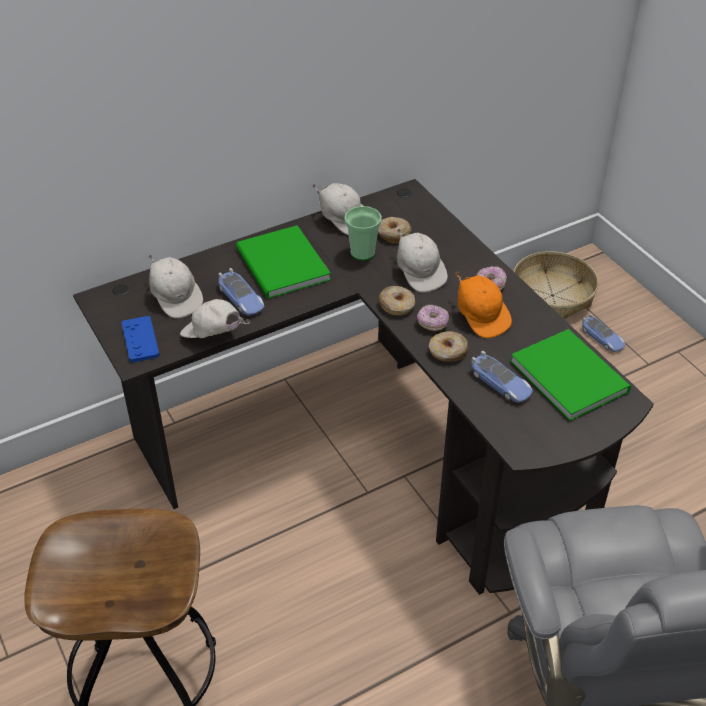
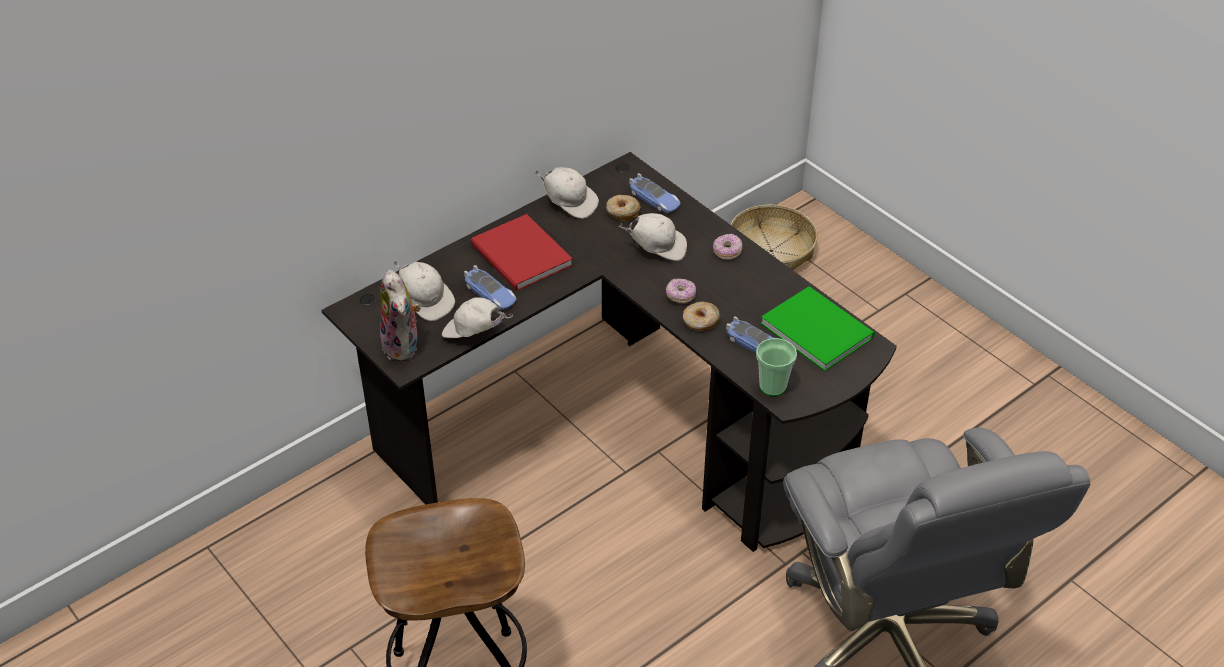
camera: 10 degrees left, 0 degrees up
blue game controller [122,316,160,363] -> plush toy [380,270,421,361]
green book [236,225,331,299] -> red book [471,214,573,291]
cup [344,206,382,260] -> cup moved to [756,338,797,396]
donut [379,286,415,315] -> none
white cap [397,229,448,293] -> white cap turned 45 degrees counterclockwise [619,213,687,261]
orange cap [455,271,512,338] -> none
toy car [582,314,625,352] -> toy car moved to [629,173,681,213]

